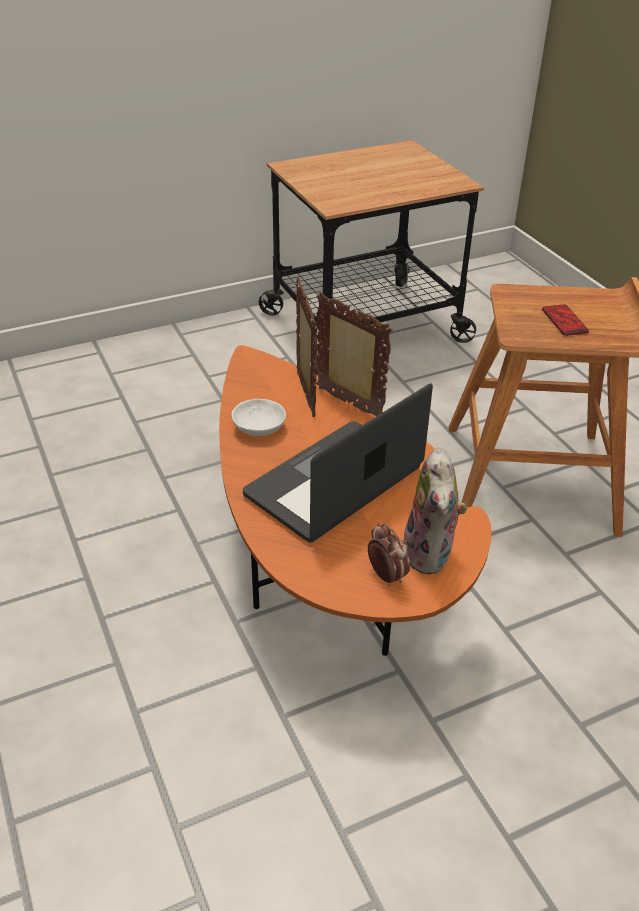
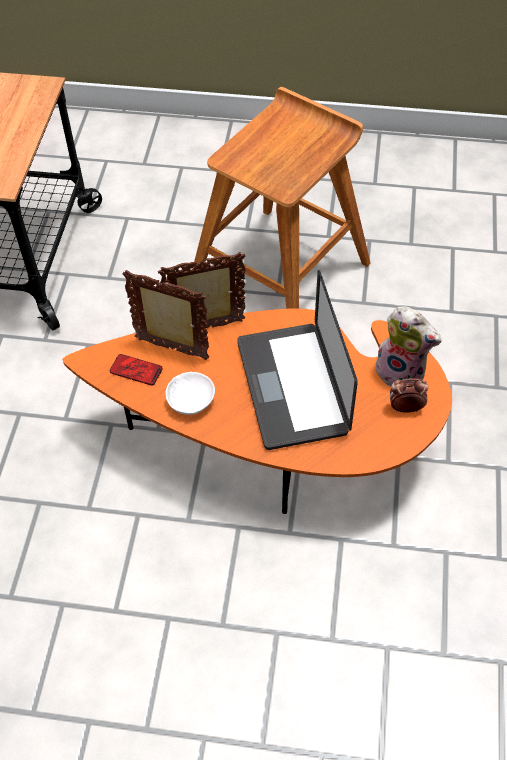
camera: 55 degrees left, 15 degrees up
phone [542,304,589,336] -> phone moved to [110,354,163,386]

